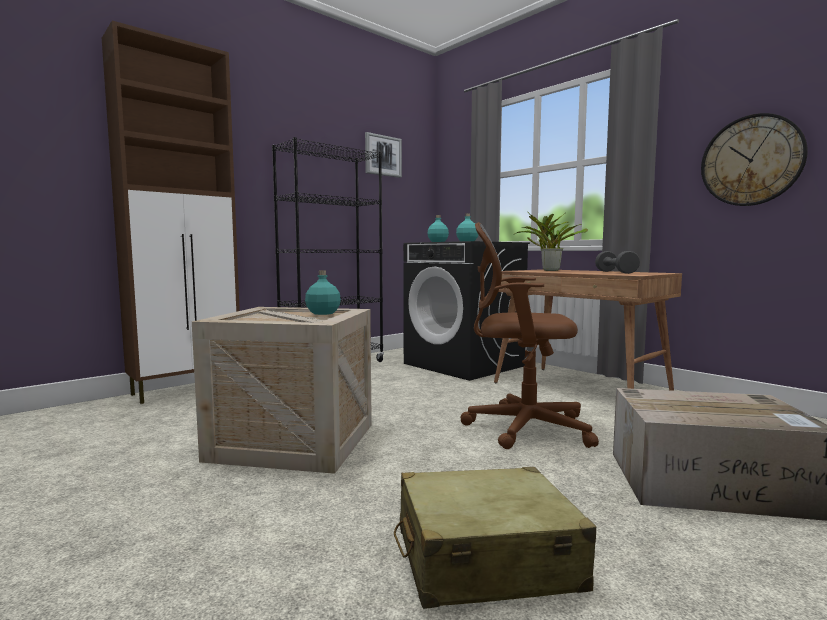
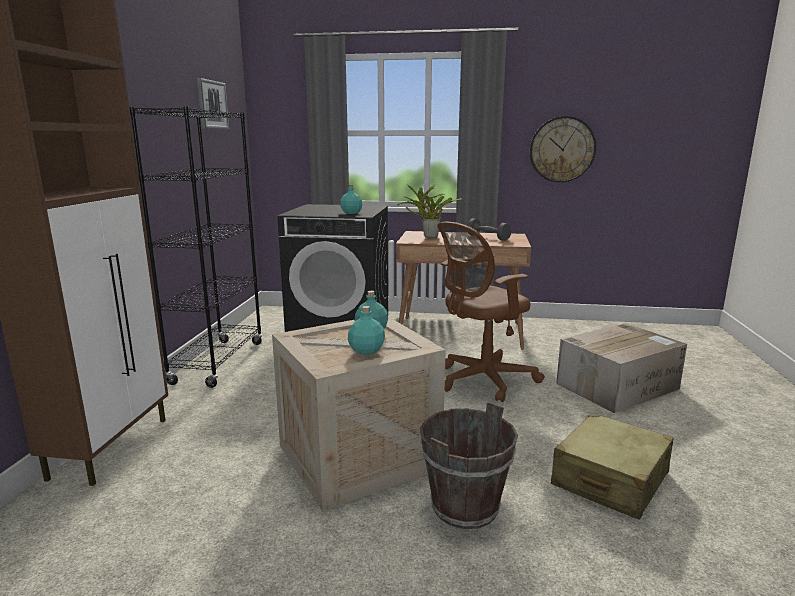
camera: 40 degrees left, 10 degrees up
turquoise bottle [427,215,449,242] -> turquoise bottle moved to [348,306,385,355]
none -> brown bucket [420,402,518,529]

